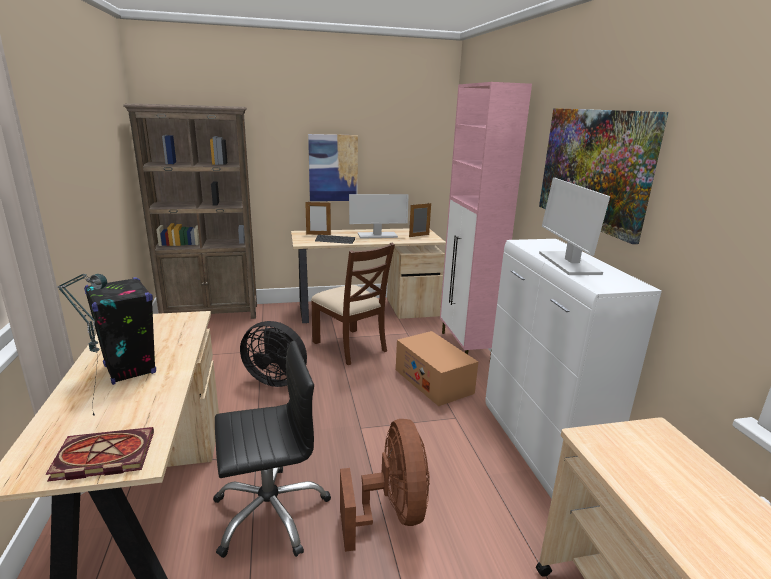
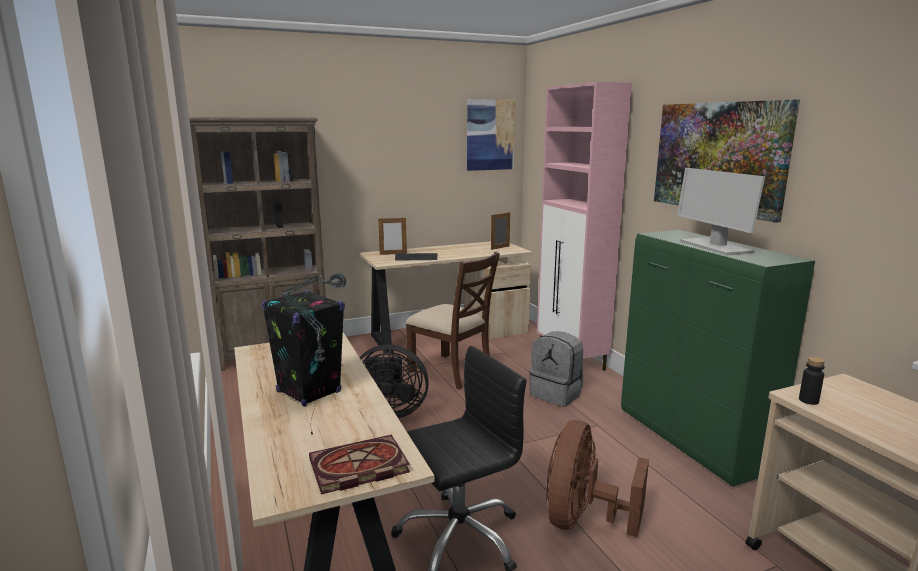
camera: 10 degrees left, 5 degrees down
picture [308,134,358,201] -> picture moved to [467,99,515,171]
brown fan [340,419,430,552] -> brown fan turned 135 degrees counterclockwise [546,420,649,537]
monitor [349,194,409,239] -> none
cardboard box [396,331,478,406] -> grey backpack [529,331,583,407]
white cabinet [485,239,662,499] -> green cabinet [621,230,815,486]
none -> black bottle [799,357,825,405]

